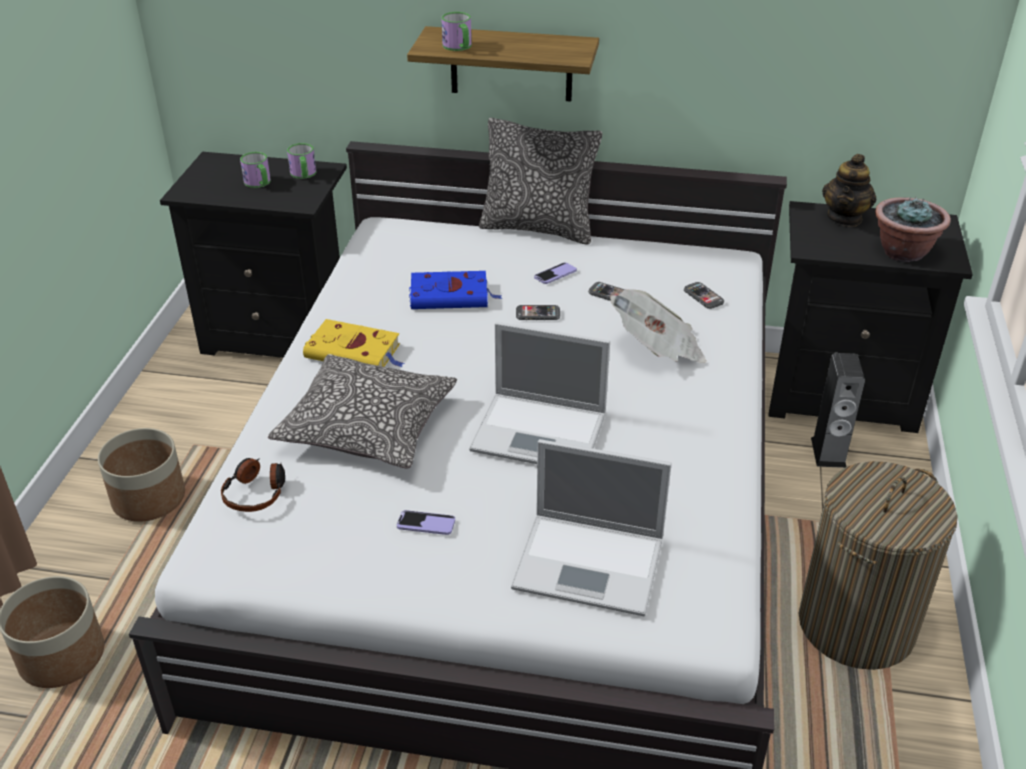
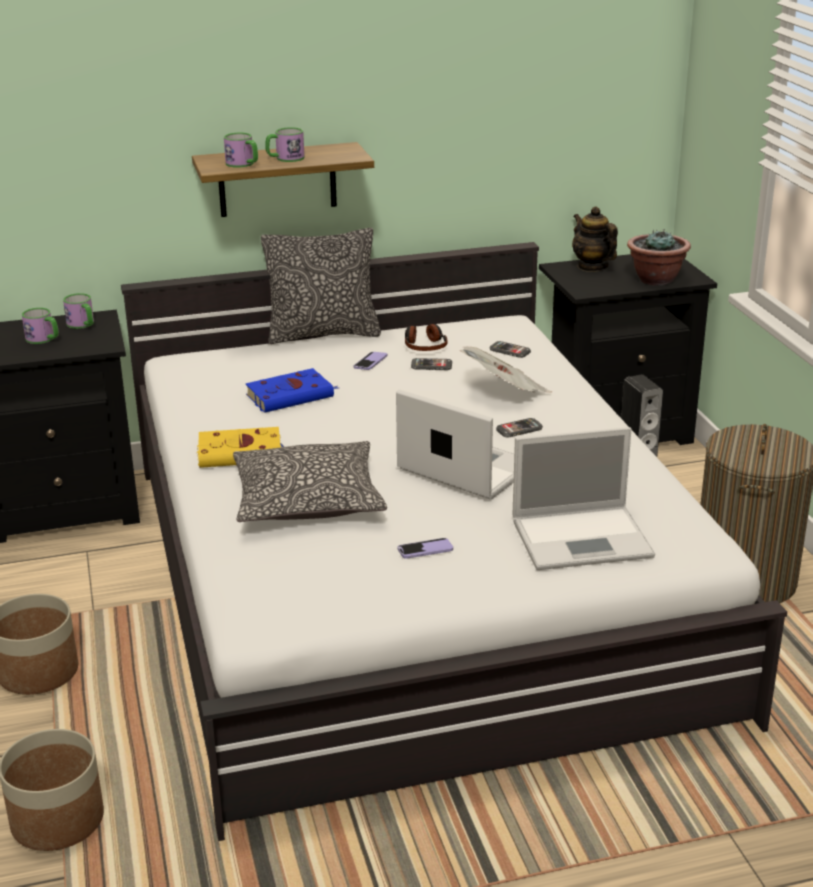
camera: 25 degrees left, 10 degrees down
headphones [221,458,285,512] -> headphones moved to [405,324,447,351]
laptop [469,322,610,464] -> laptop turned 135 degrees counterclockwise [396,389,514,500]
phone [516,305,560,320] -> phone moved to [496,418,543,438]
teapot [822,154,876,227] -> teapot turned 150 degrees clockwise [572,206,618,272]
none -> mug [265,127,305,162]

